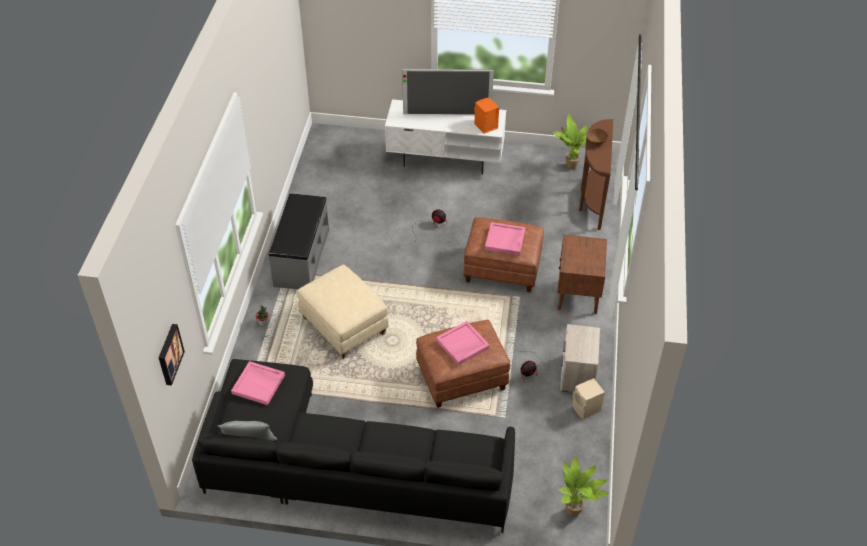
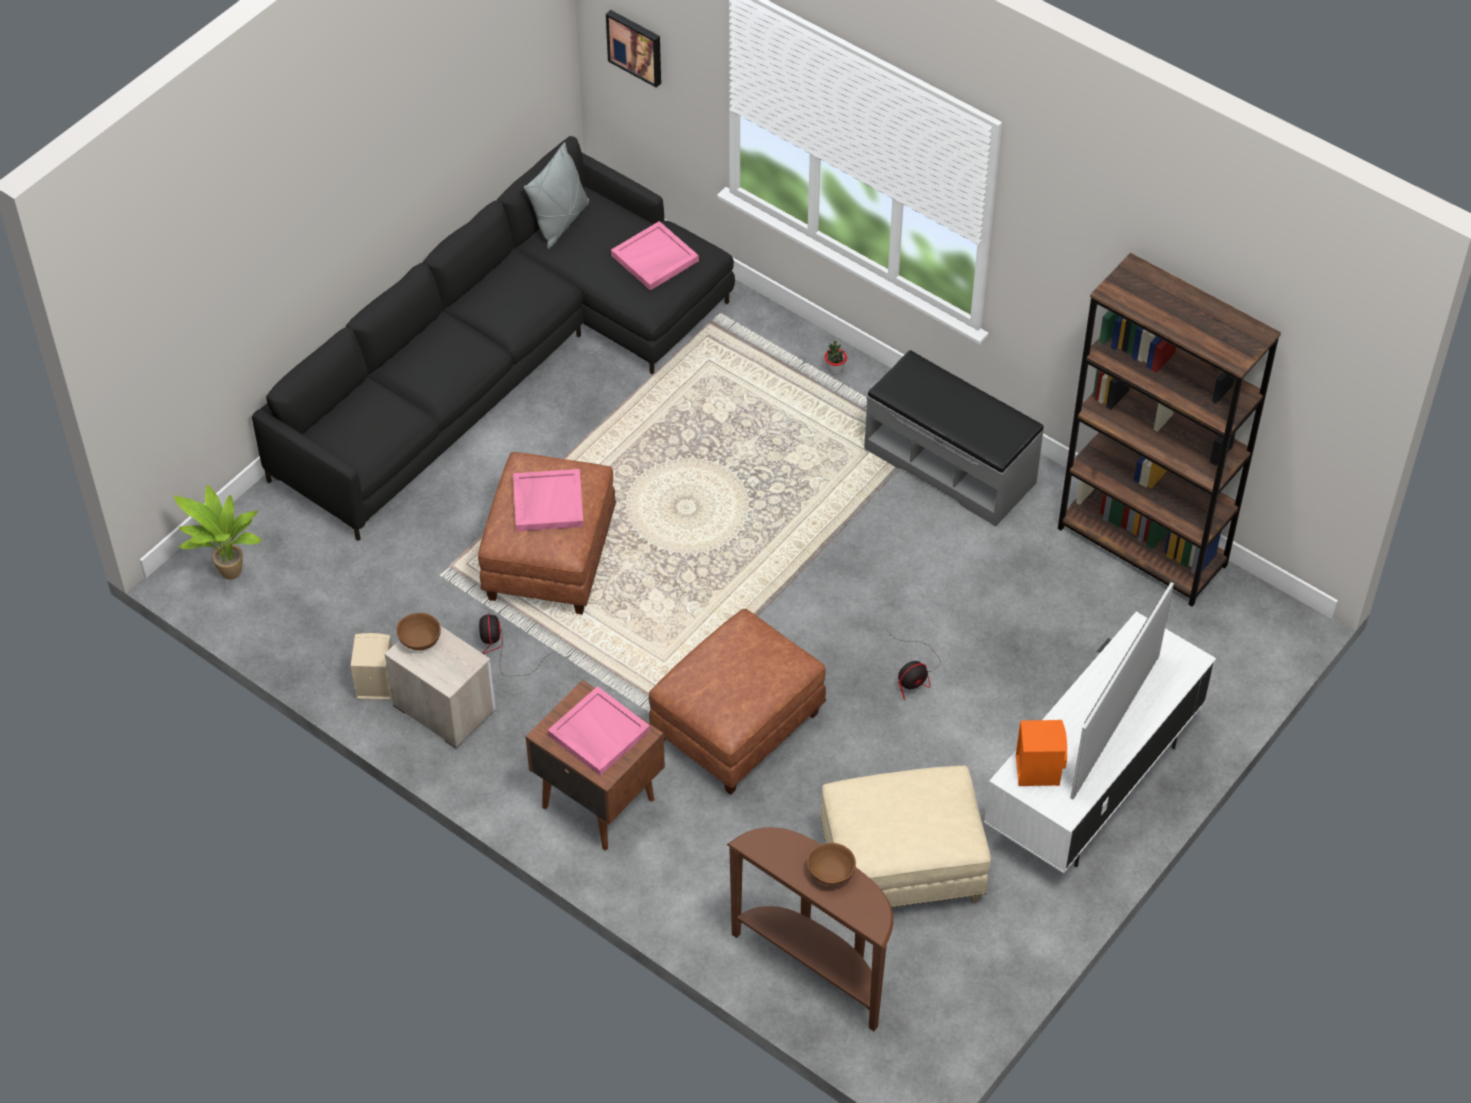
camera: 120 degrees right, 5 degrees up
beige ottoman [297,265,389,359] -> beige ottoman moved to [820,766,991,907]
pink tray [485,222,525,255] -> pink tray moved to [548,686,650,776]
potted plant [553,114,588,169] -> none
none -> brown bowl [396,613,441,650]
none -> brown bookcase [1058,253,1281,607]

